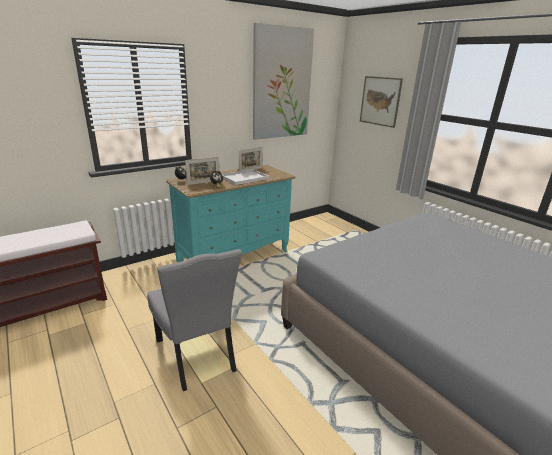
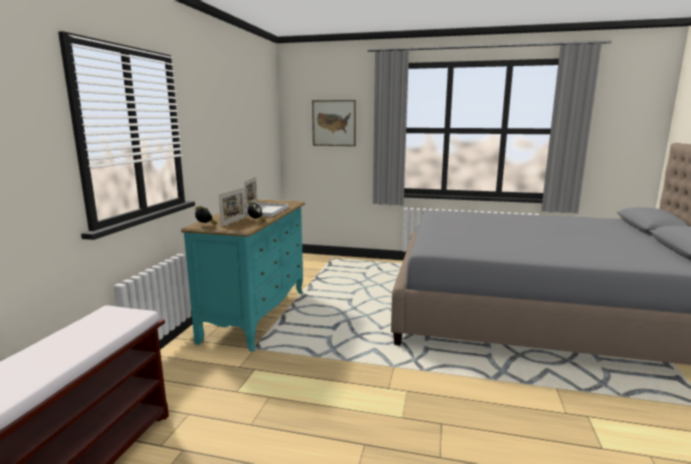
camera: 40 degrees left, 10 degrees down
grey chair [147,249,242,391] -> none
picture [253,23,314,140] -> none

